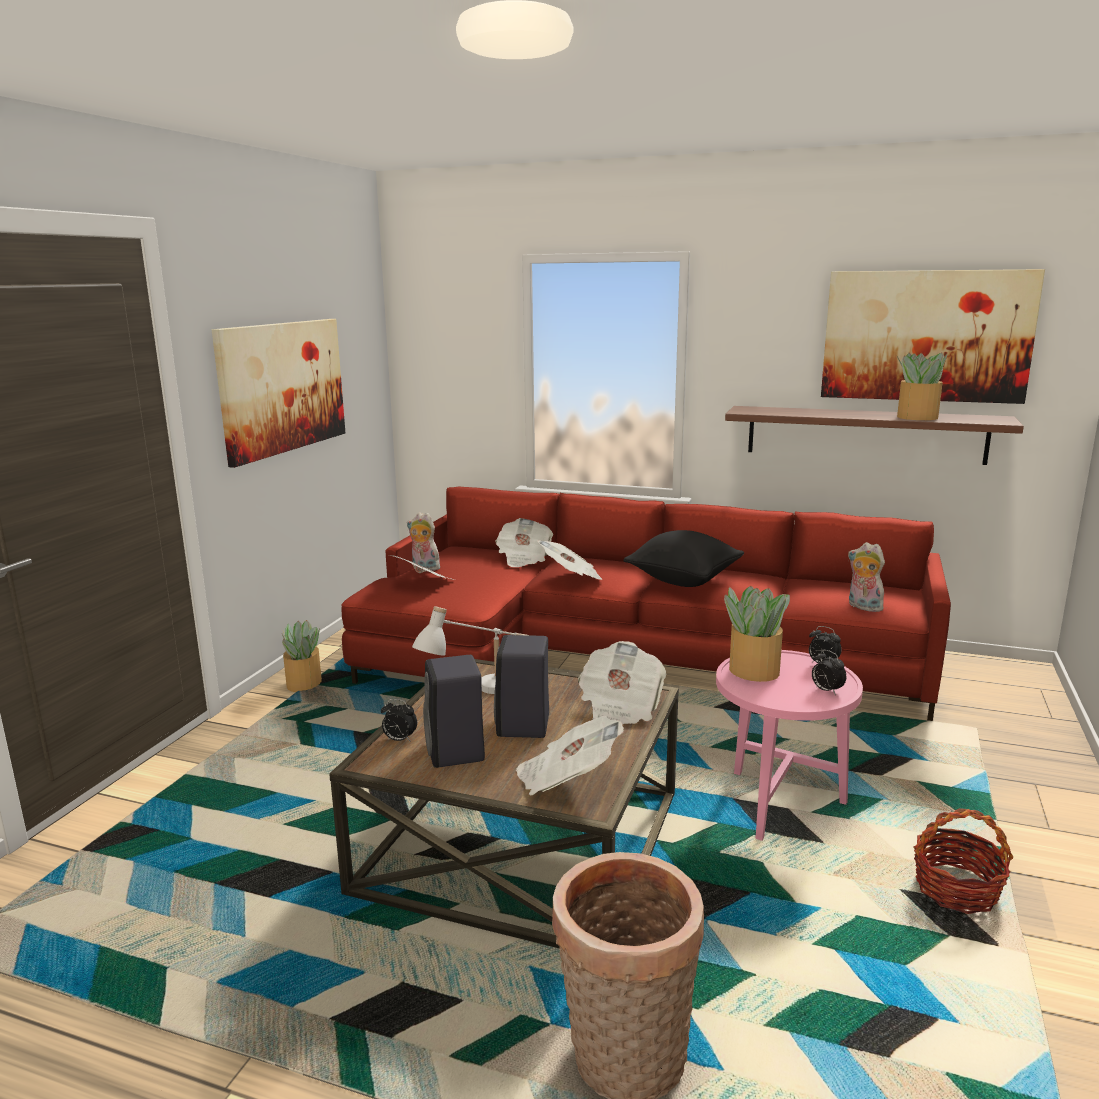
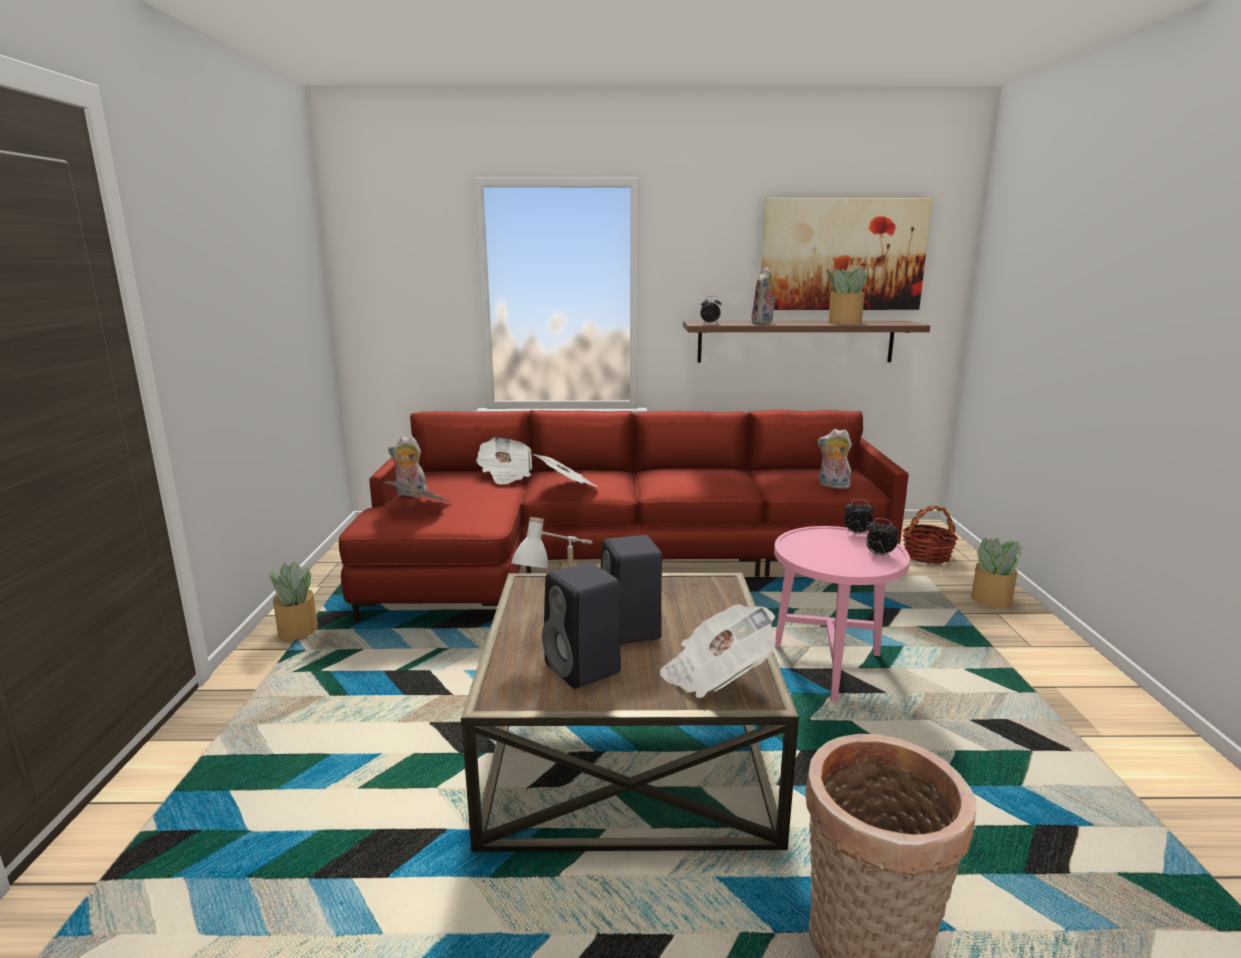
camera: 20 degrees left, 0 degrees up
picture [212,319,345,468] -> none
alarm clock [381,699,417,742] -> alarm clock moved to [700,296,721,324]
newspaper [578,641,666,724] -> none
black pillow [623,530,744,587] -> none
potted plant [724,586,790,682] -> potted plant moved to [971,538,1023,608]
basket [913,808,1013,914] -> basket moved to [903,505,958,564]
none -> plush toy [751,267,777,325]

